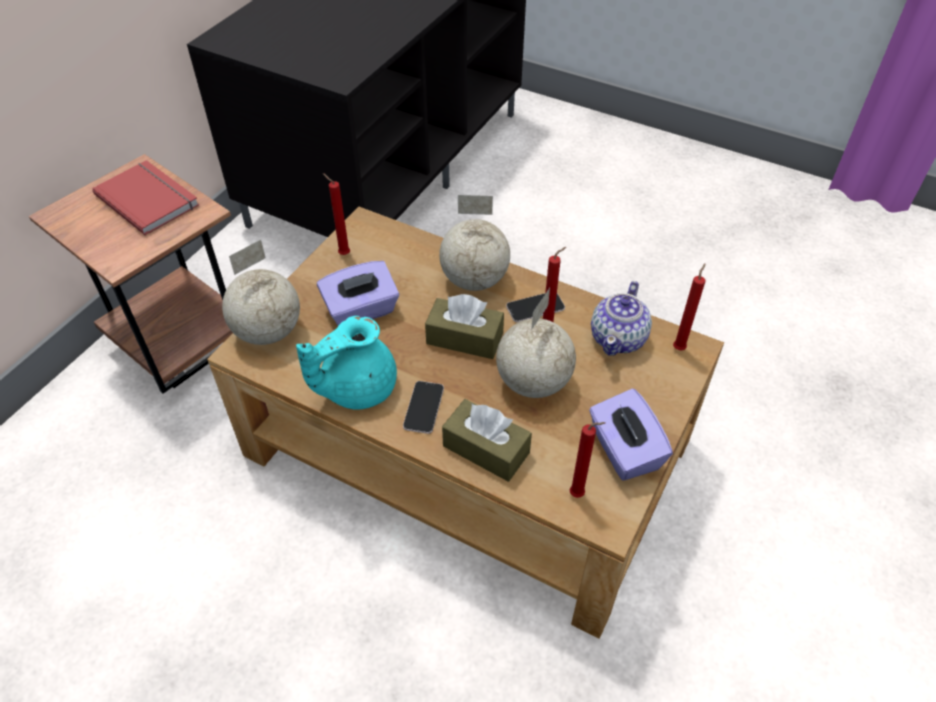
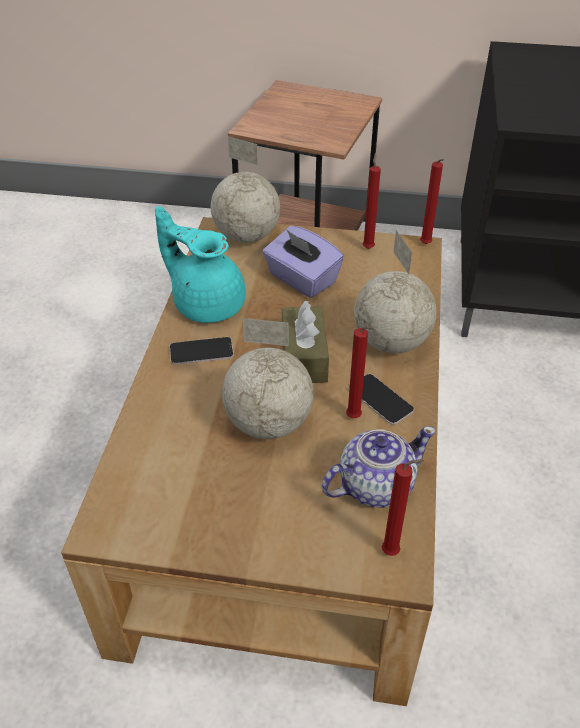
camera: 70 degrees right, 5 degrees down
red book [92,160,199,235] -> none
brown tissue box [442,399,532,482] -> none
red candle [570,422,605,498] -> red candle moved to [420,159,444,244]
purple tissue box [589,388,673,481] -> none
teapot [591,281,652,356] -> teapot turned 150 degrees clockwise [322,426,436,508]

